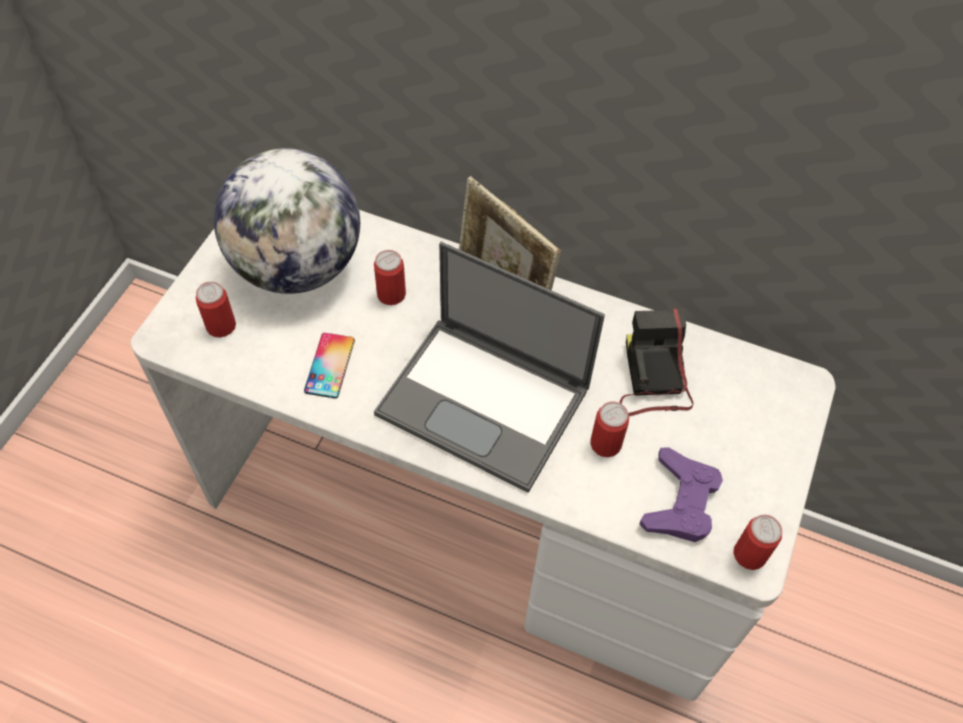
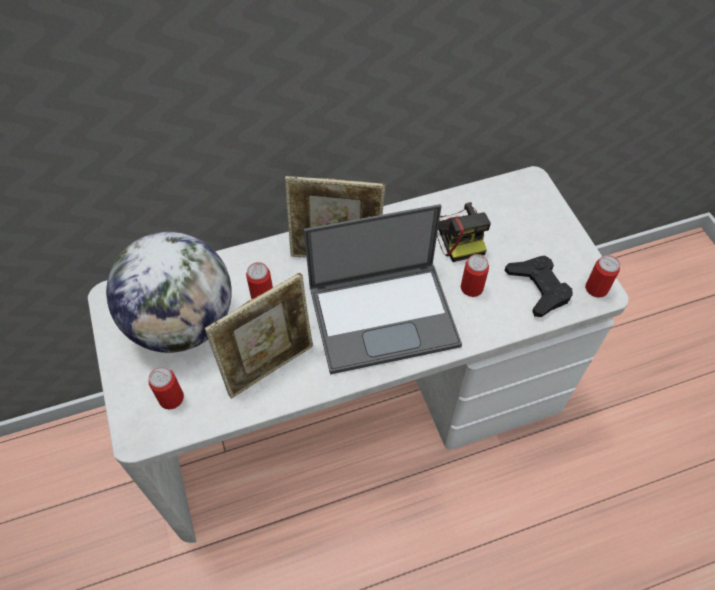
camera: 40 degrees left, 0 degrees up
phone [304,333,355,398] -> picture frame [205,273,313,399]
camera [619,308,693,416] -> camera turned 150 degrees counterclockwise [437,202,491,262]
purple game controller [639,447,723,542] -> black game controller [504,255,573,317]

